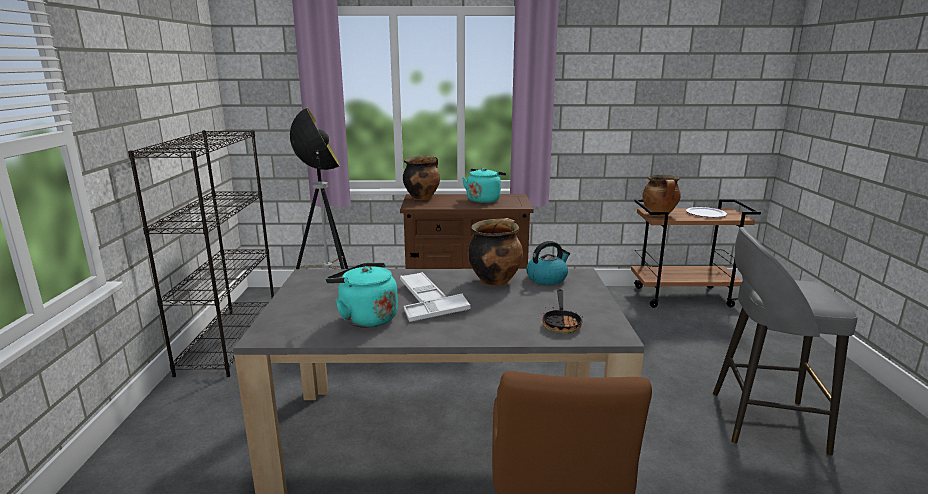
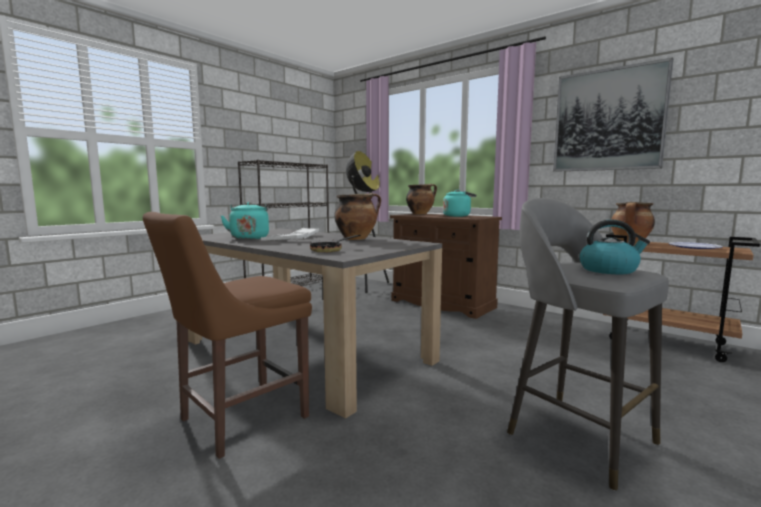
camera: 40 degrees right, 10 degrees down
kettle [526,241,570,285] -> kettle moved to [579,219,650,274]
none -> picture [553,58,673,172]

